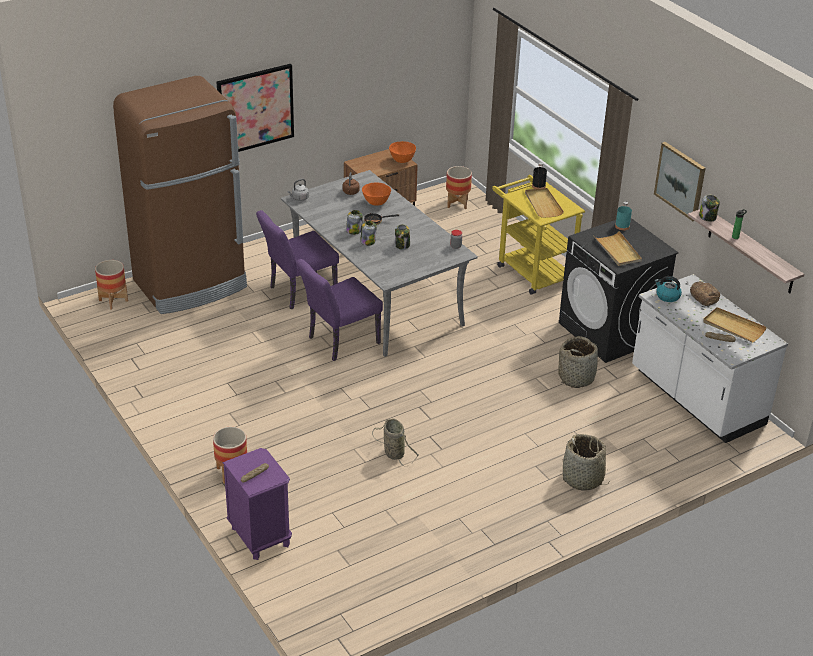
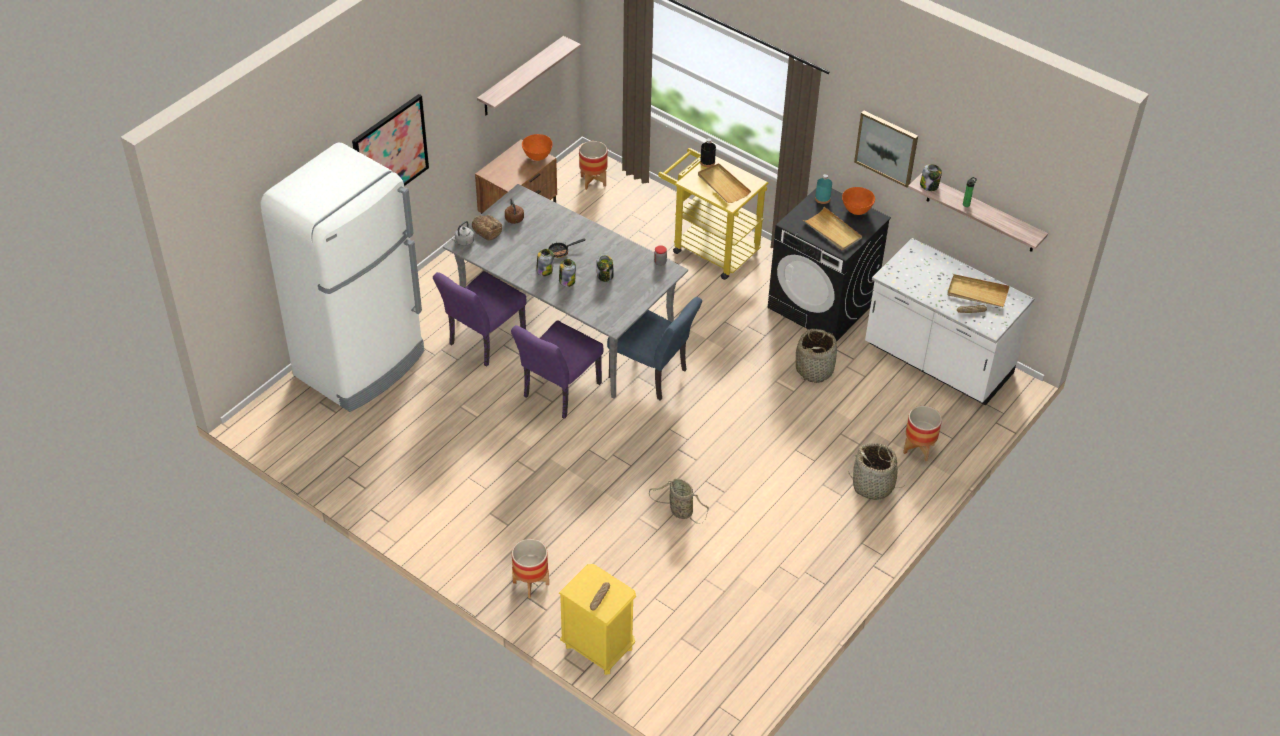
camera: 20 degrees left, 10 degrees up
planter [95,260,128,309] -> planter moved to [903,406,942,461]
brown fridge [113,76,247,314] -> white fridge [261,143,424,412]
purple nightstand [223,448,292,560] -> yellow nightstand [559,564,636,675]
orange bowl [362,182,391,206] -> orange bowl moved to [842,187,875,215]
kettle [655,276,682,302] -> none
bread [690,281,720,306] -> bread moved to [472,215,502,241]
none -> shelf [477,36,581,115]
none -> blue chair [607,297,702,400]

